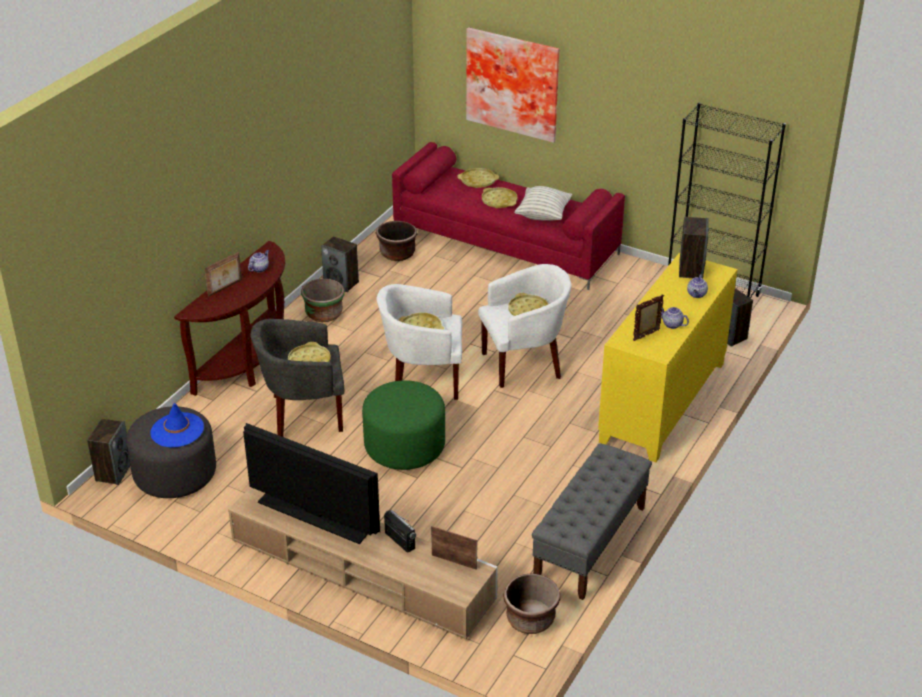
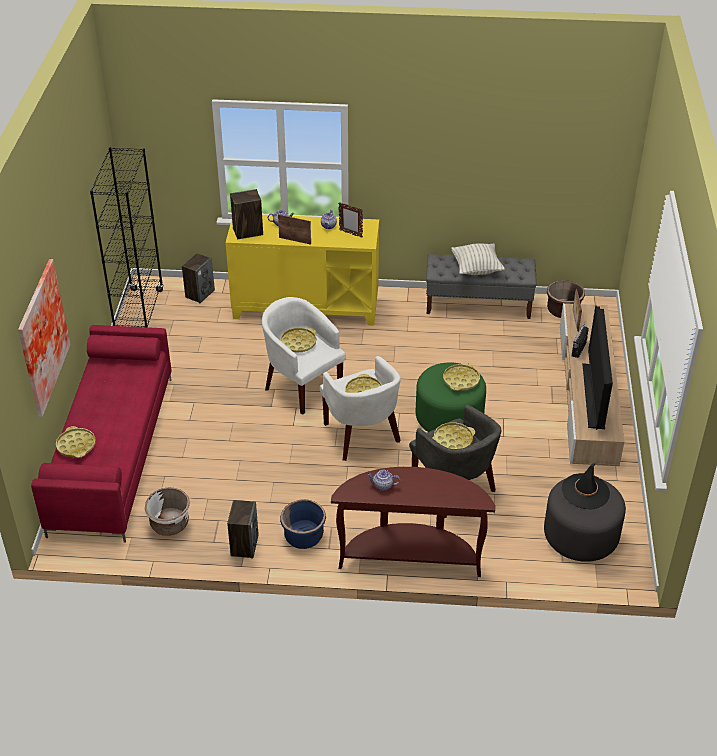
camera: 115 degrees left, 5 degrees up
speaker [87,419,130,485] -> none
blue hat [150,403,204,448] -> black hat [562,463,610,509]
picture frame [205,252,242,296] -> picture frame moved to [278,214,311,245]
green planter [301,279,345,322] -> blue planter [280,499,326,549]
brown planter [376,221,417,261] -> white planter [145,487,190,536]
yellow tray [482,187,517,208] -> yellow tray moved to [443,363,480,391]
pillow [514,186,572,221] -> pillow moved to [451,243,505,275]

